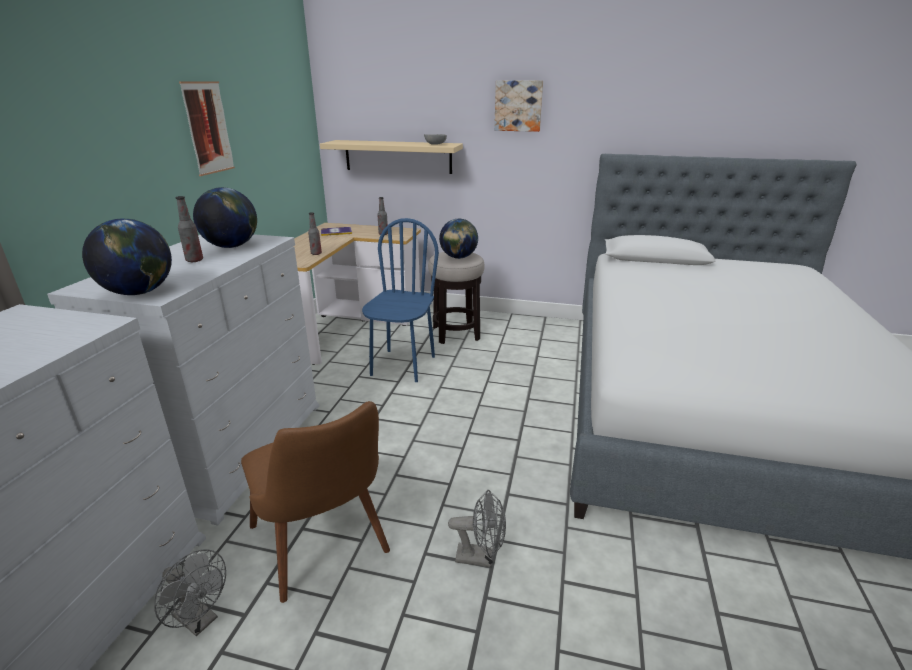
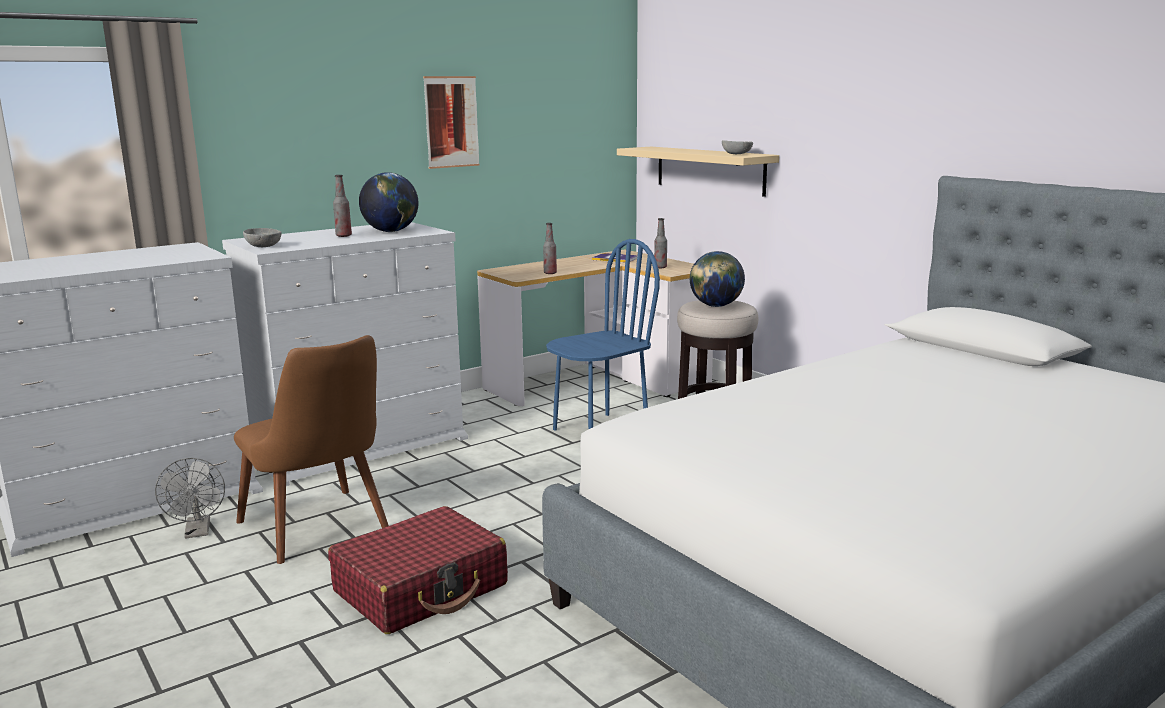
camera: 40 degrees right, 10 degrees down
globe [82,218,172,295] -> grey bowl [243,228,282,247]
brown chair [241,401,390,603] -> brown chair turned 45 degrees counterclockwise [234,335,389,564]
grey fan [448,490,506,567] -> red suitcase [328,506,508,634]
picture [494,81,543,132] -> none

